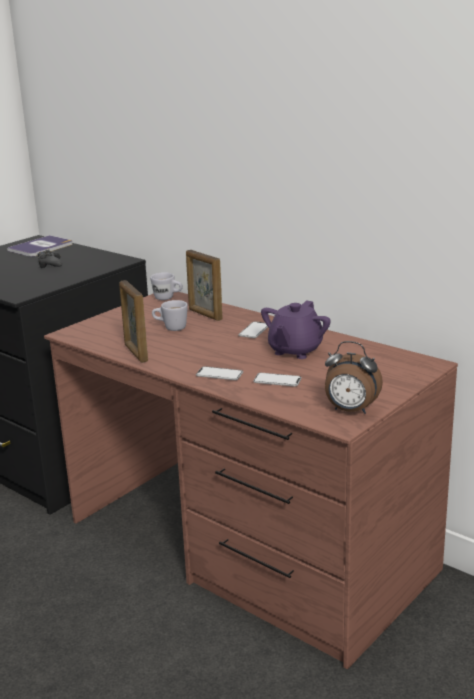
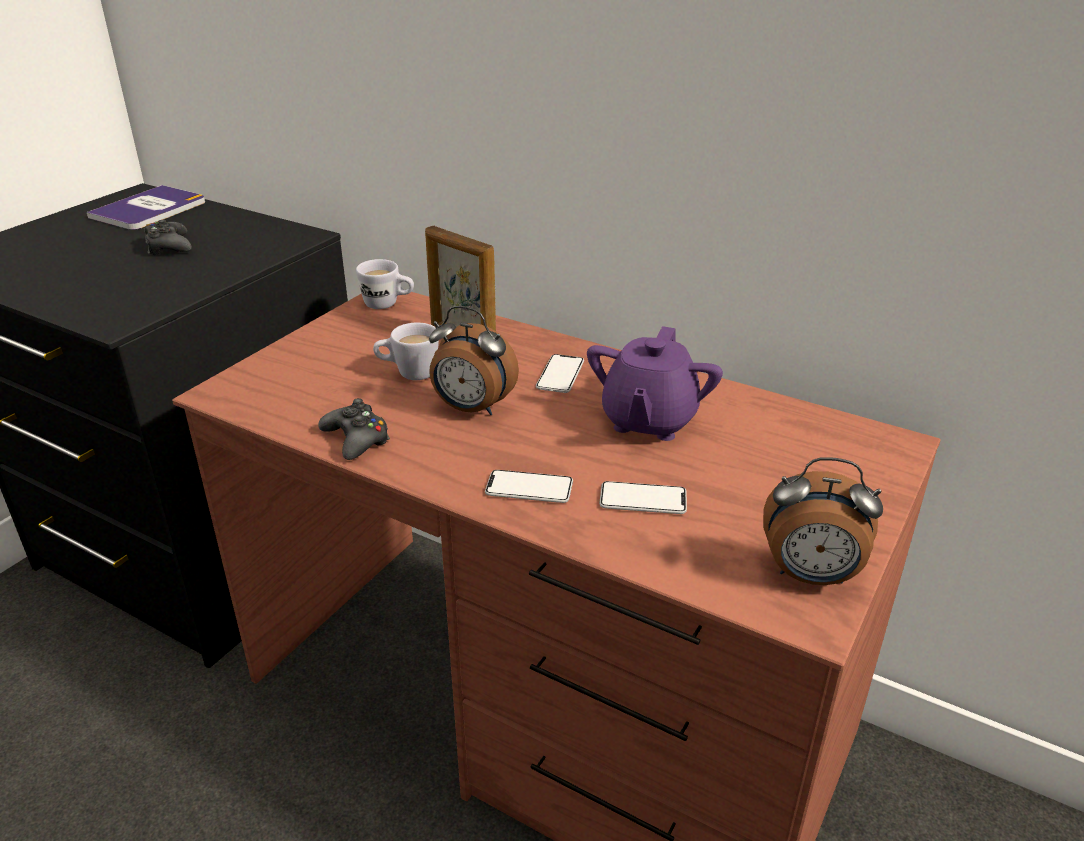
camera: 10 degrees left, 10 degrees up
picture frame [119,280,148,363] -> black game controller [318,398,390,460]
none -> alarm clock [429,306,519,415]

